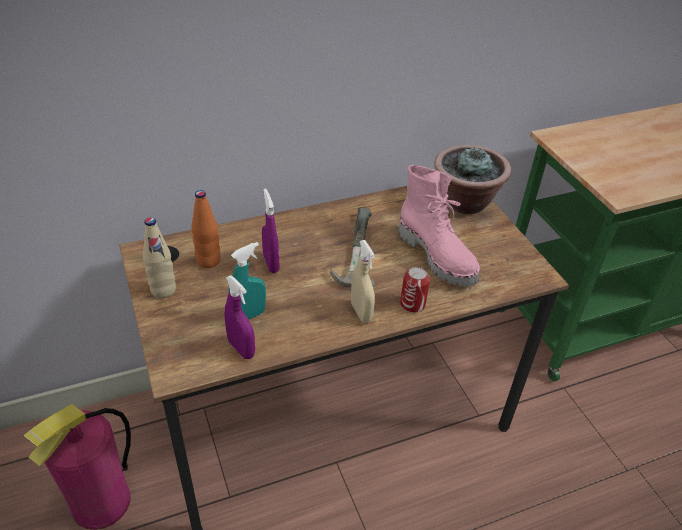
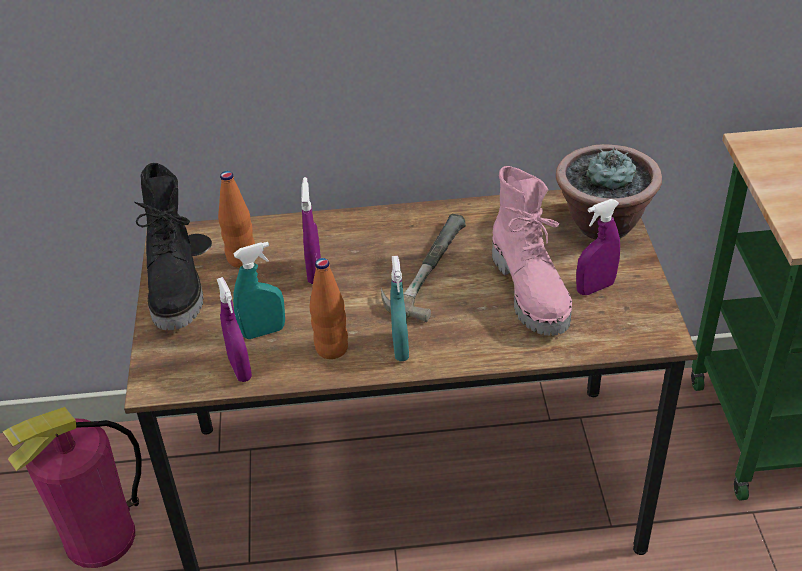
camera: 20 degrees right, 0 degrees up
beige bottle [143,217,176,298] -> black boot [134,163,203,330]
beige spray bottle [351,240,375,323] -> turquoise spray bottle [390,256,409,361]
can [400,267,430,313] -> none
none -> orange bottle [310,258,348,359]
none -> purple spray bottle [576,199,620,295]

